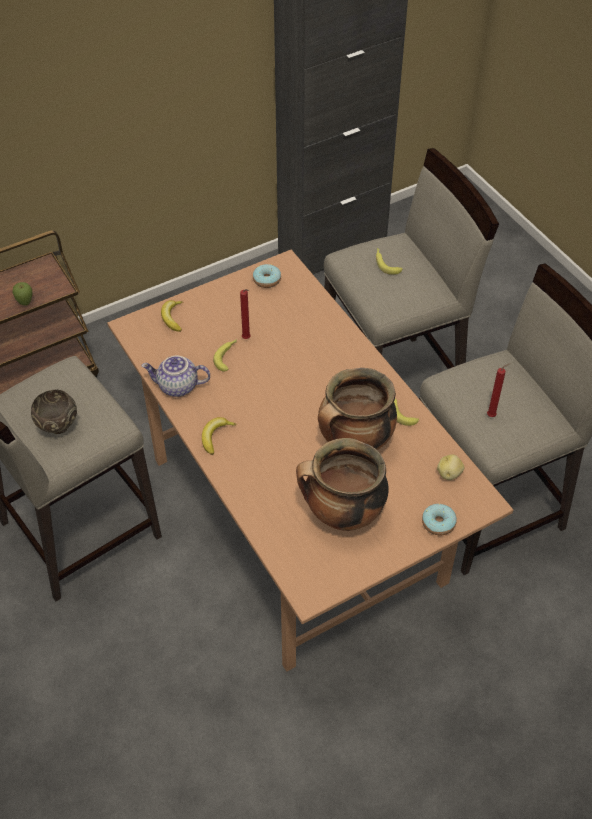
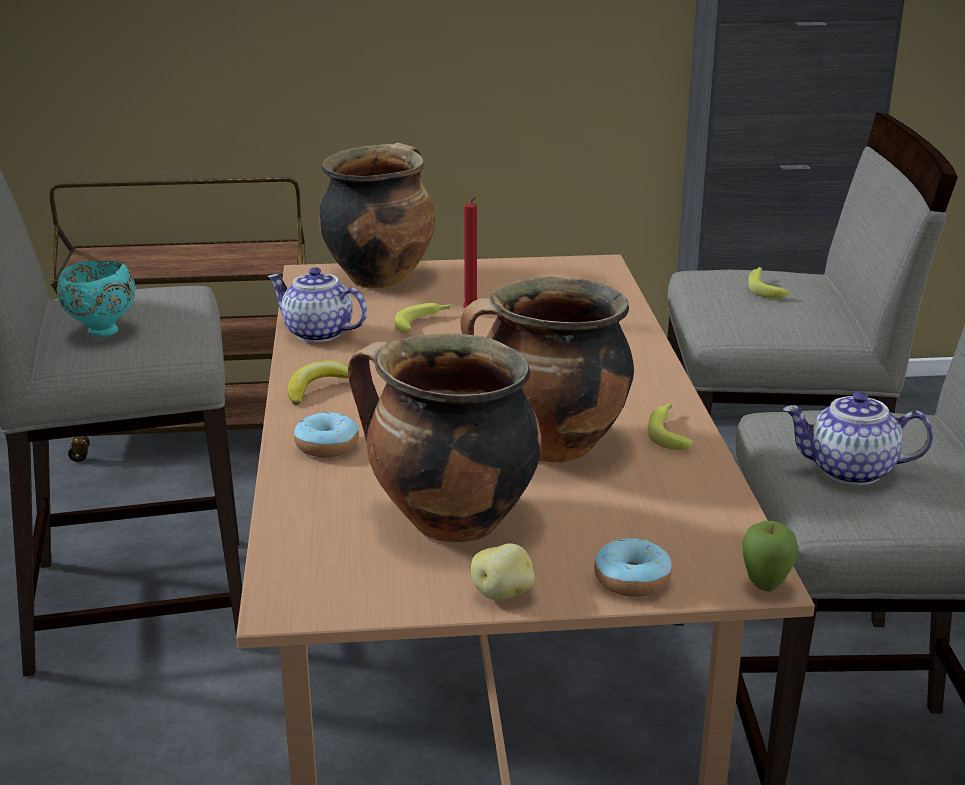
camera: 25 degrees right, 25 degrees down
apple [12,282,33,306] -> apple moved to [742,521,799,592]
brown bowl [31,390,77,434] -> turquoise bowl [57,261,136,337]
banana [161,300,183,332] -> cooking pot [318,143,435,288]
donut [253,264,281,288] -> donut moved to [294,412,359,457]
potato [437,454,465,480] -> potato moved to [471,543,535,600]
red candle [487,363,511,417] -> teapot [783,392,933,485]

